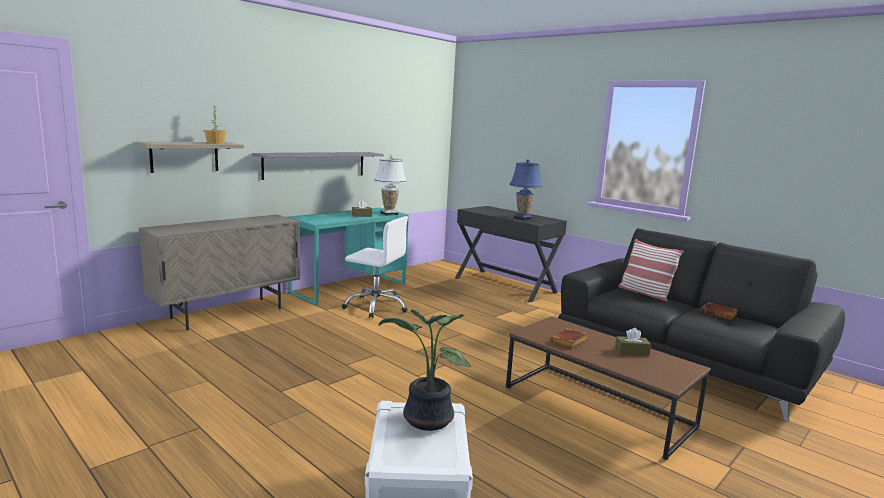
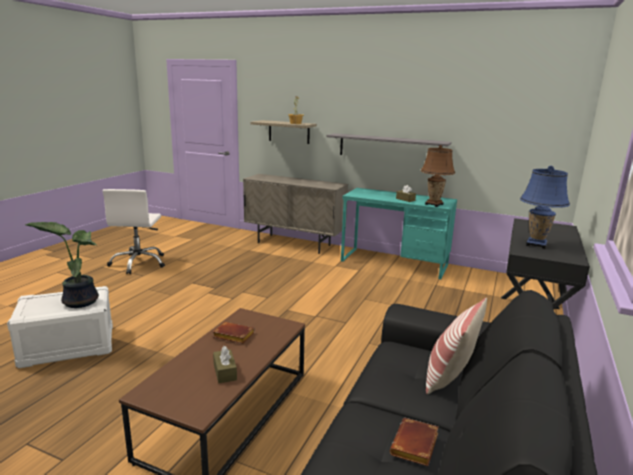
camera: 70 degrees right, 5 degrees up
white office chair [342,216,408,318] -> white office chair moved to [103,189,165,274]
white table lamp [374,155,407,215] -> brown table lamp [421,145,455,207]

